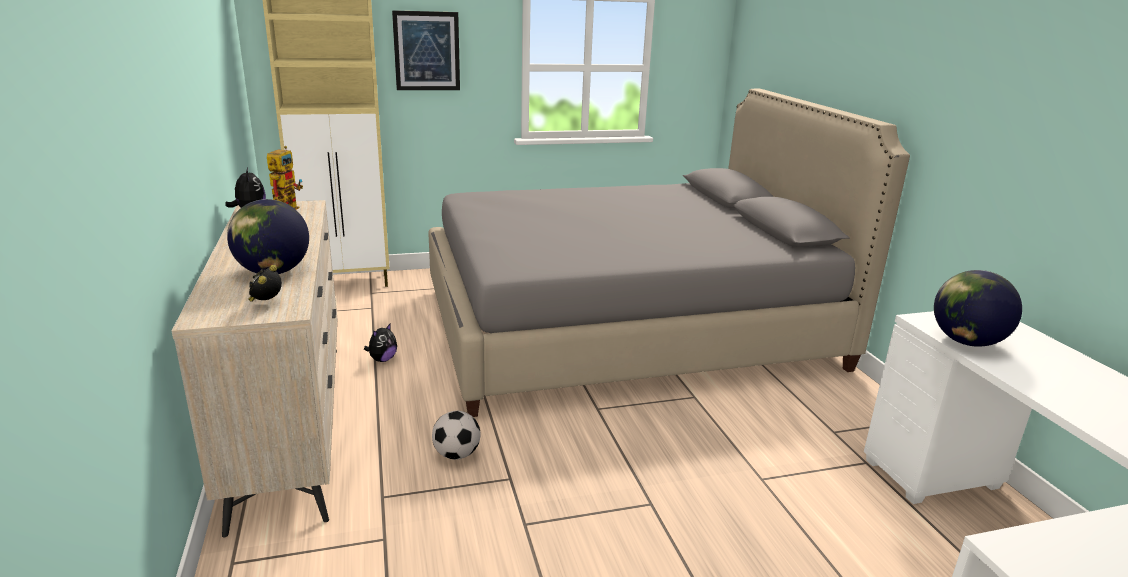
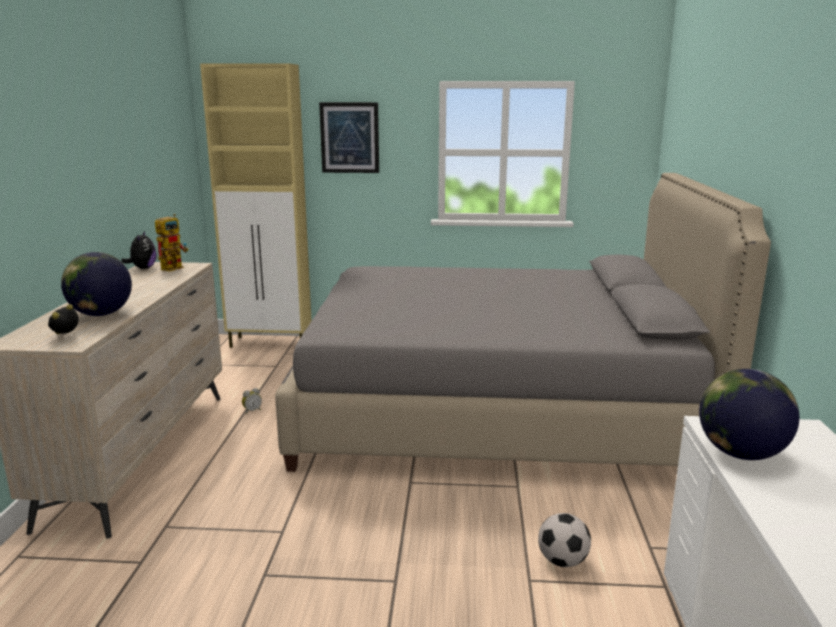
camera: 20 degrees right, 5 degrees down
plush toy [364,323,397,362] -> alarm clock [242,388,262,414]
football [432,411,480,460] -> football moved to [538,513,591,567]

